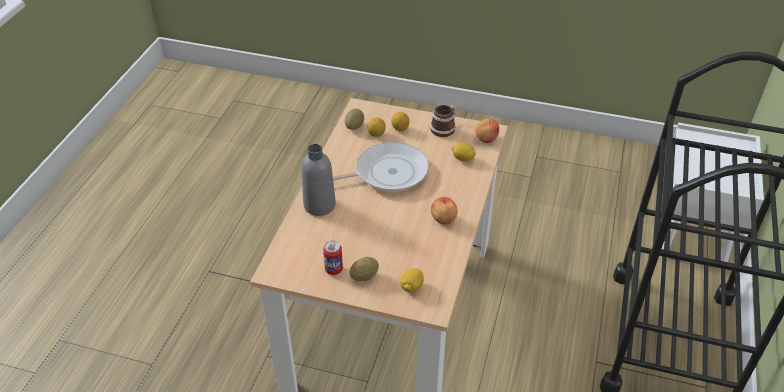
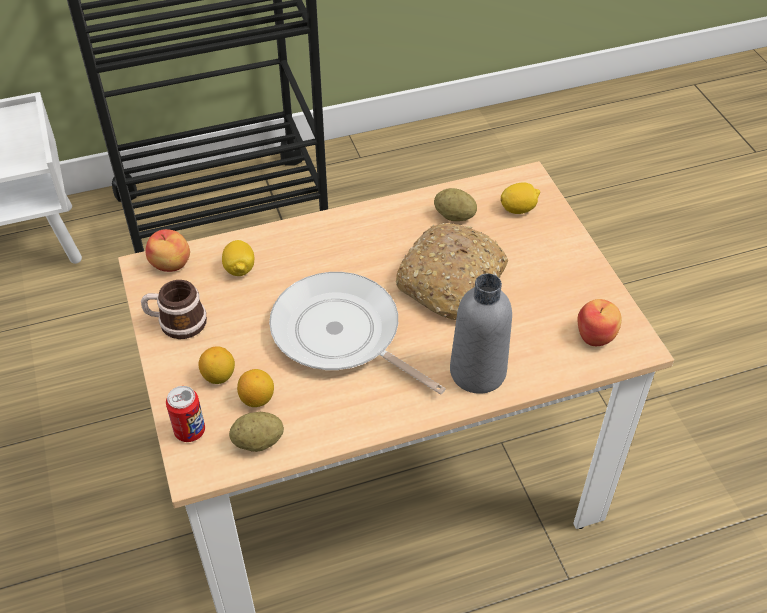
camera: 125 degrees left, 5 degrees up
can [323,240,343,275] -> can moved to [166,386,205,442]
potato [349,257,379,281] -> potato moved to [434,188,477,221]
apple [431,197,458,225] -> apple moved to [578,299,622,346]
none -> bread [396,223,508,320]

